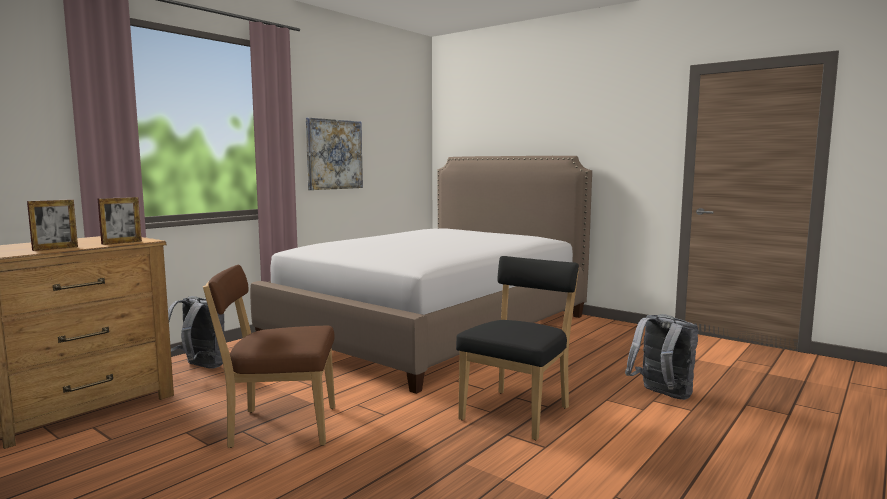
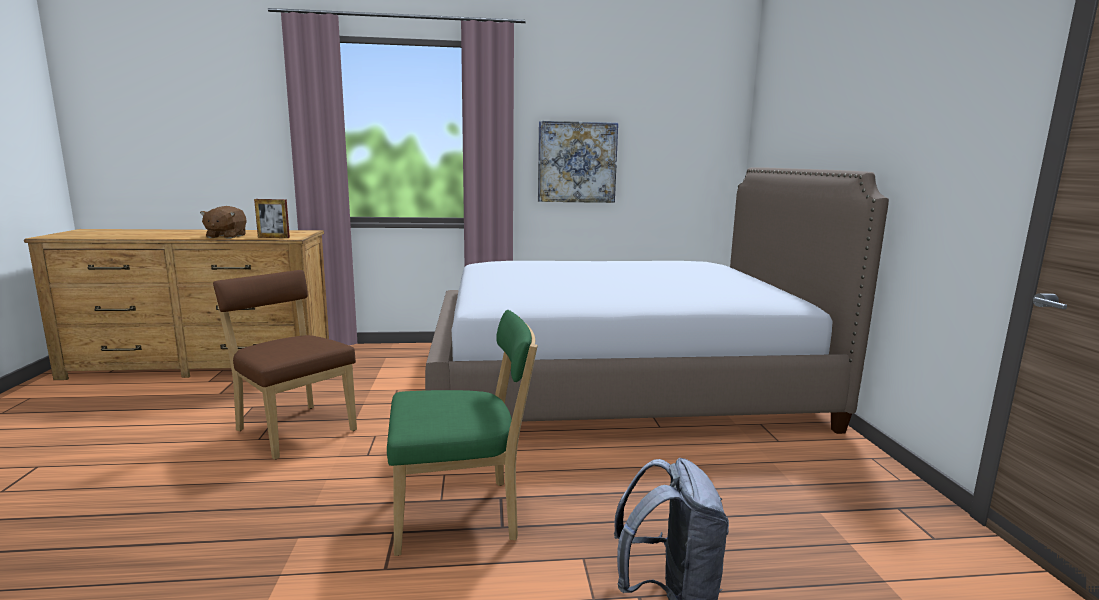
camera: 45 degrees right, 5 degrees up
picture frame [27,199,78,251] -> brown plush toy [200,206,247,239]
grey backpack [168,296,225,368] -> none
black chair [456,256,579,440] -> green chair [387,310,538,556]

